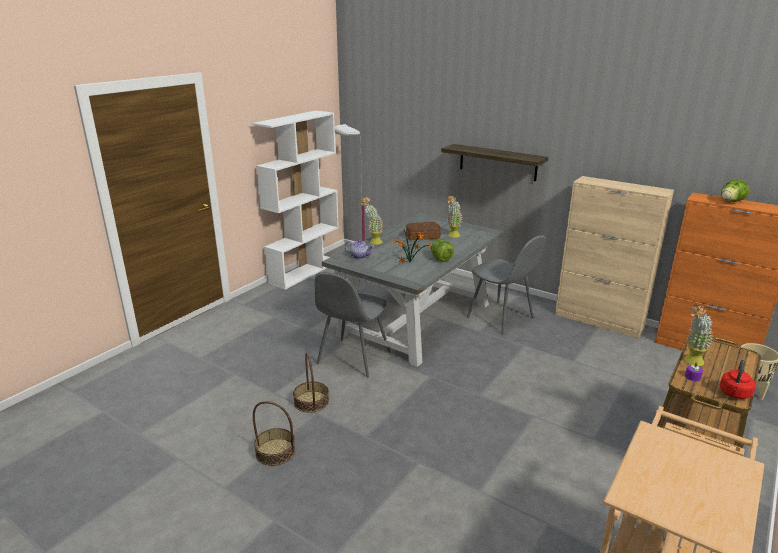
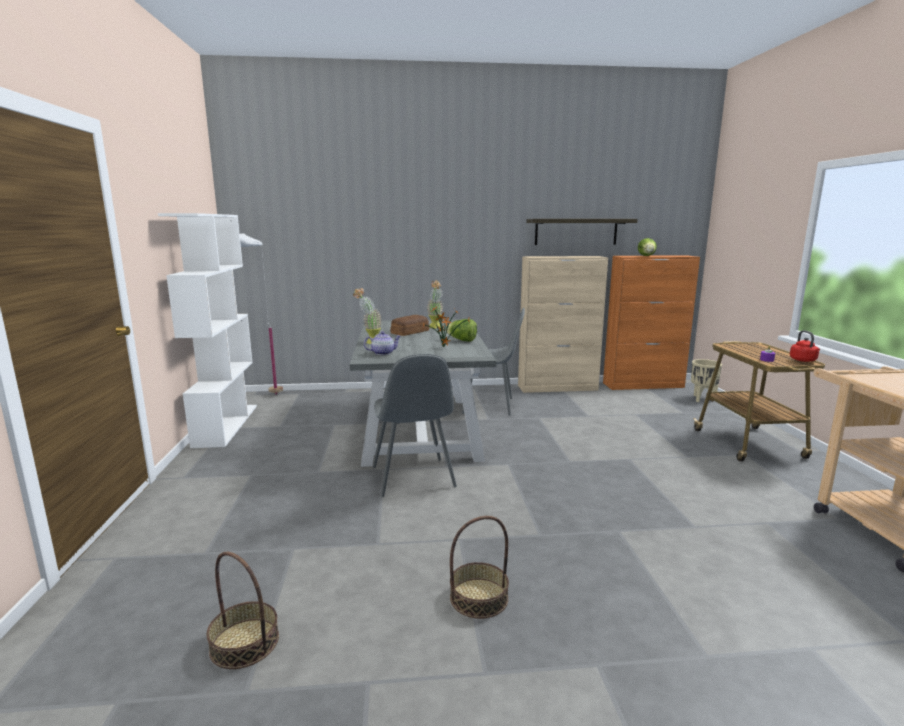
camera: 40 degrees left, 10 degrees down
basket [293,352,329,413] -> basket moved to [207,552,279,669]
shelf [441,144,548,181] -> shelf moved to [526,219,638,245]
potted plant [684,304,713,366] -> none

